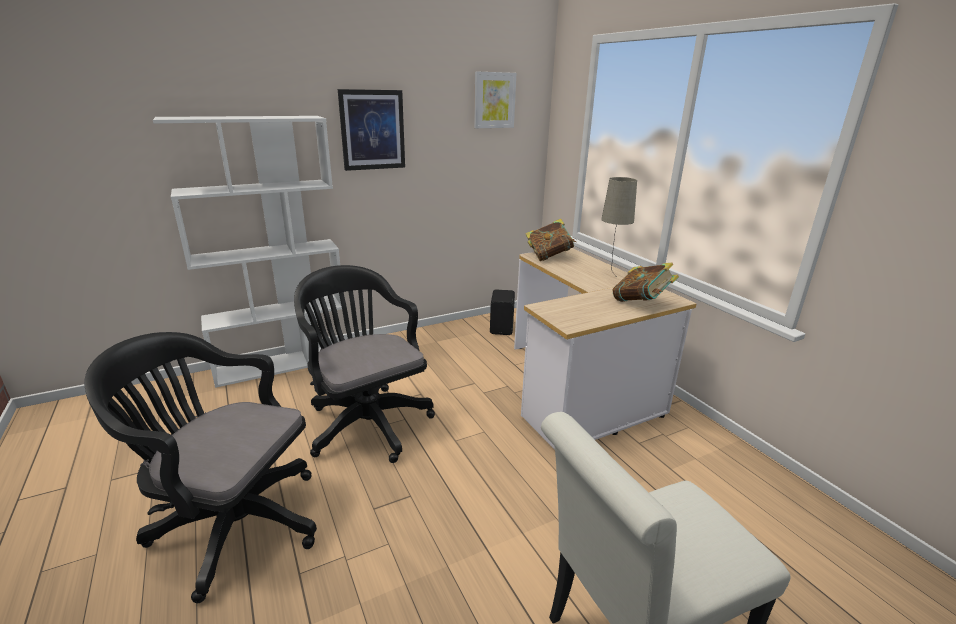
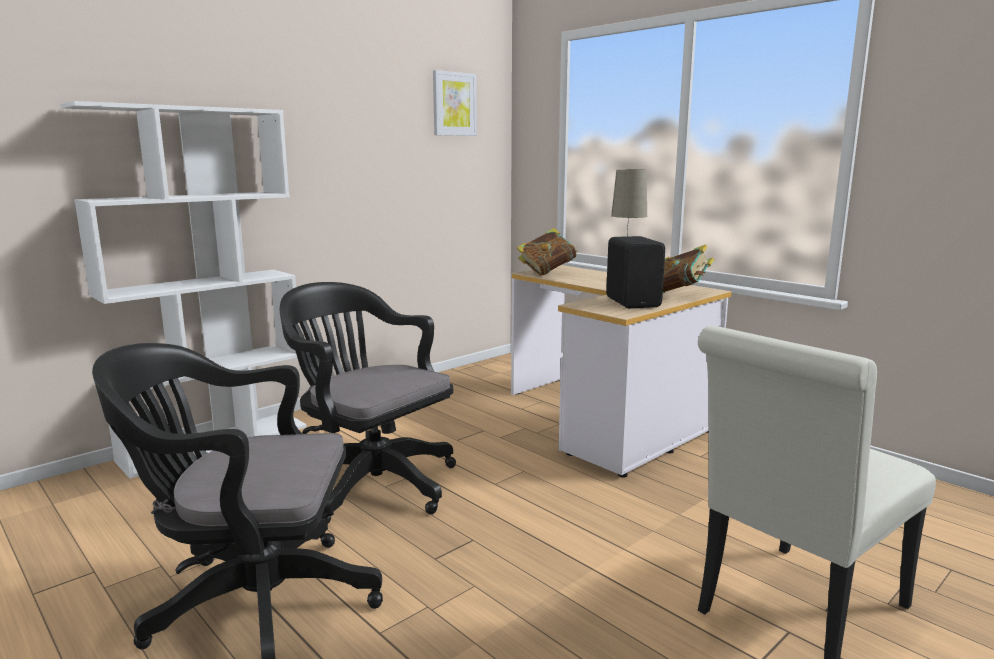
camera: 15 degrees left, 10 degrees down
picture [338,89,405,171] -> none
black speaker [490,289,515,335] -> black speaker moved to [606,236,665,308]

